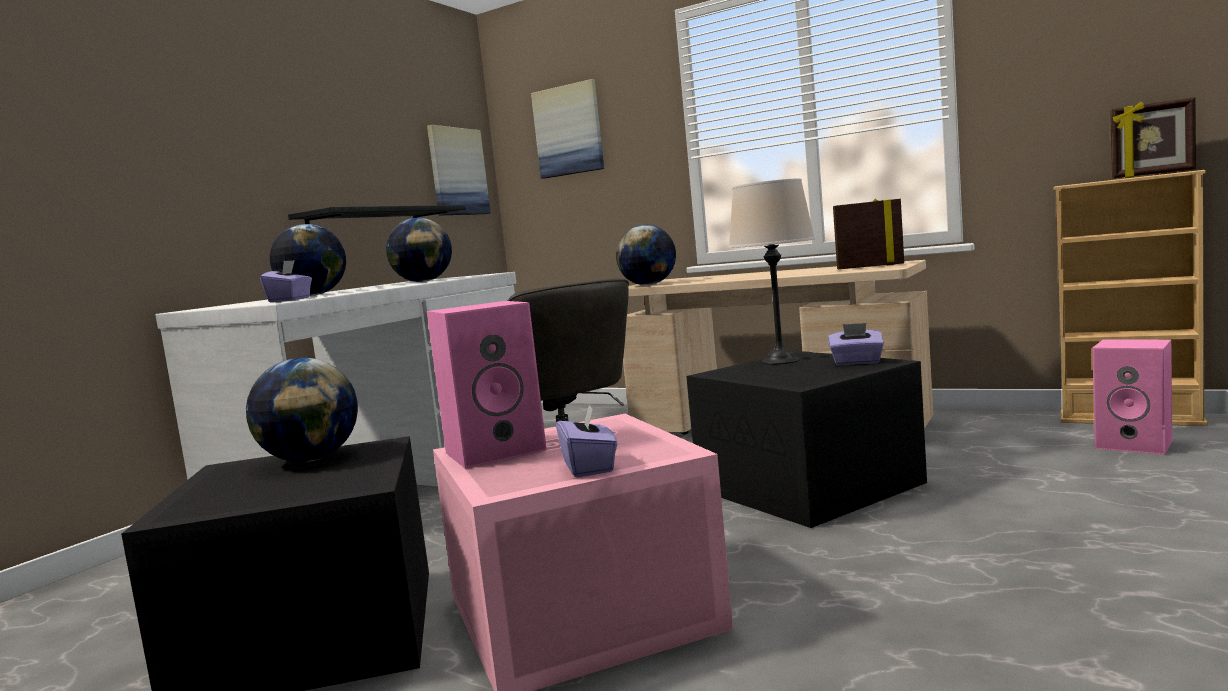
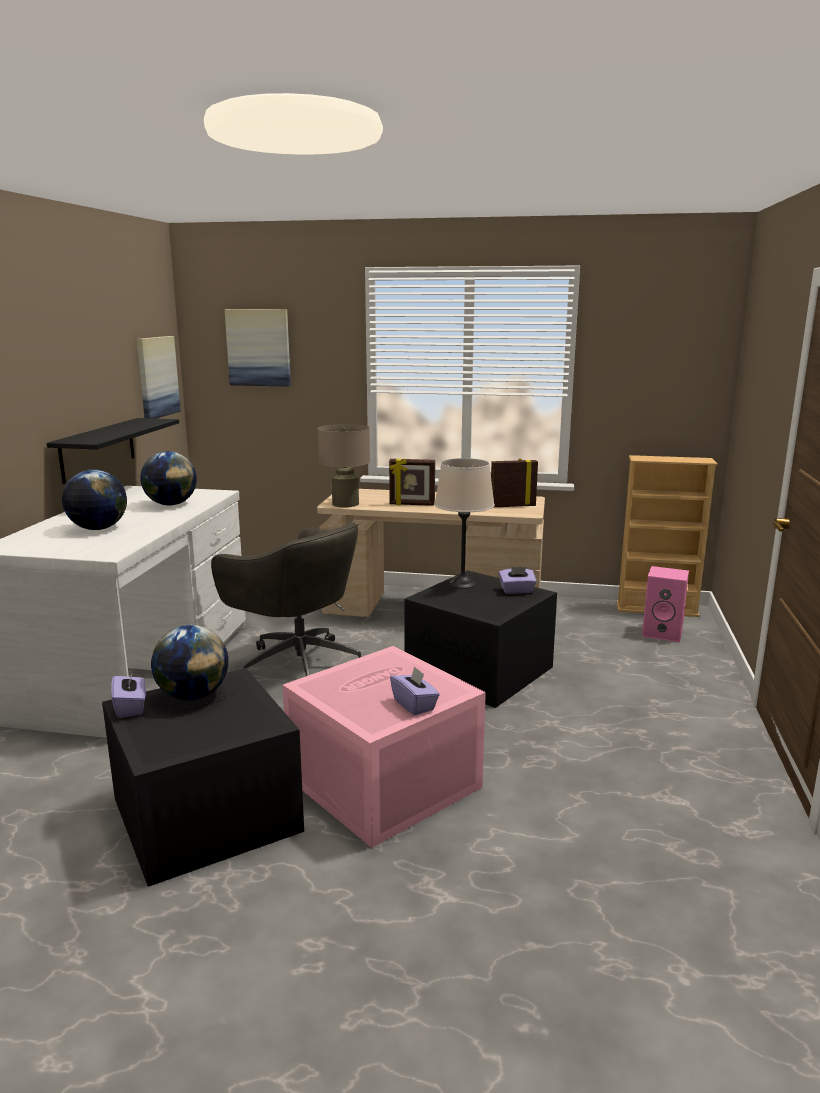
camera: 20 degrees left, 10 degrees up
purple tissue box [260,260,312,302] -> purple tissue box moved to [111,670,146,718]
pink speaker [427,301,547,469] -> none
globe [616,225,676,285] -> beige table lamp [318,424,370,507]
picture frame [1110,97,1196,179] -> picture frame moved to [389,459,435,506]

